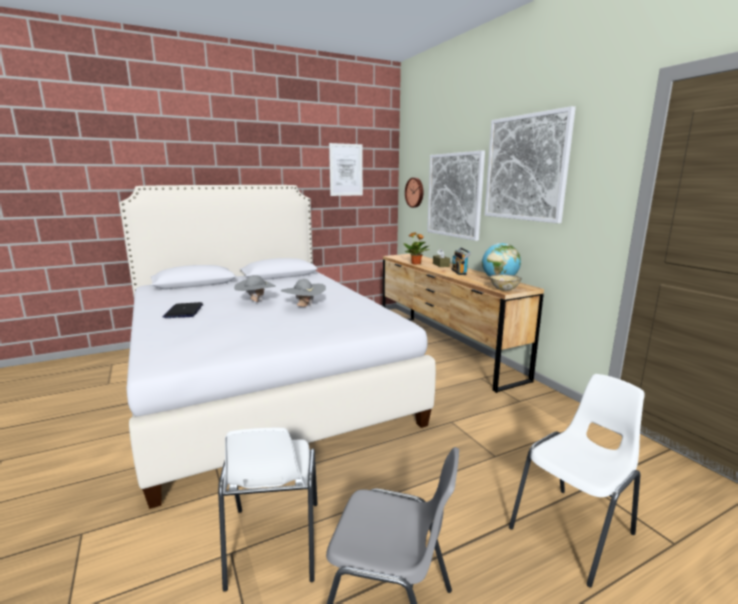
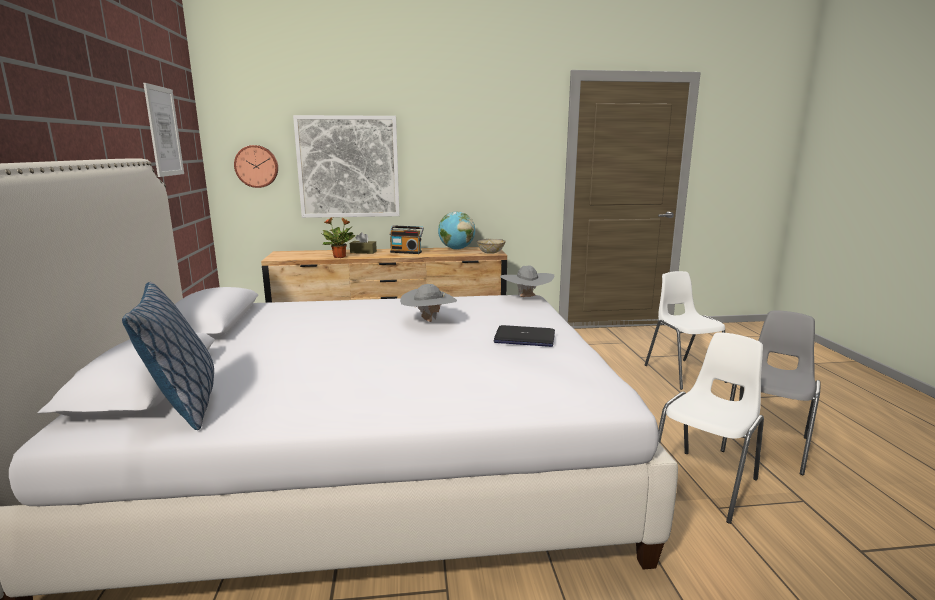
camera: 70 degrees left, 0 degrees up
laptop [163,302,203,318] -> laptop moved to [493,325,555,347]
white chair [218,428,317,592] -> white chair turned 60 degrees counterclockwise [658,332,764,524]
grey hat [234,275,276,302] -> grey hat moved to [500,265,554,297]
picture [485,106,576,223] -> none
none -> pillow [122,282,214,430]

